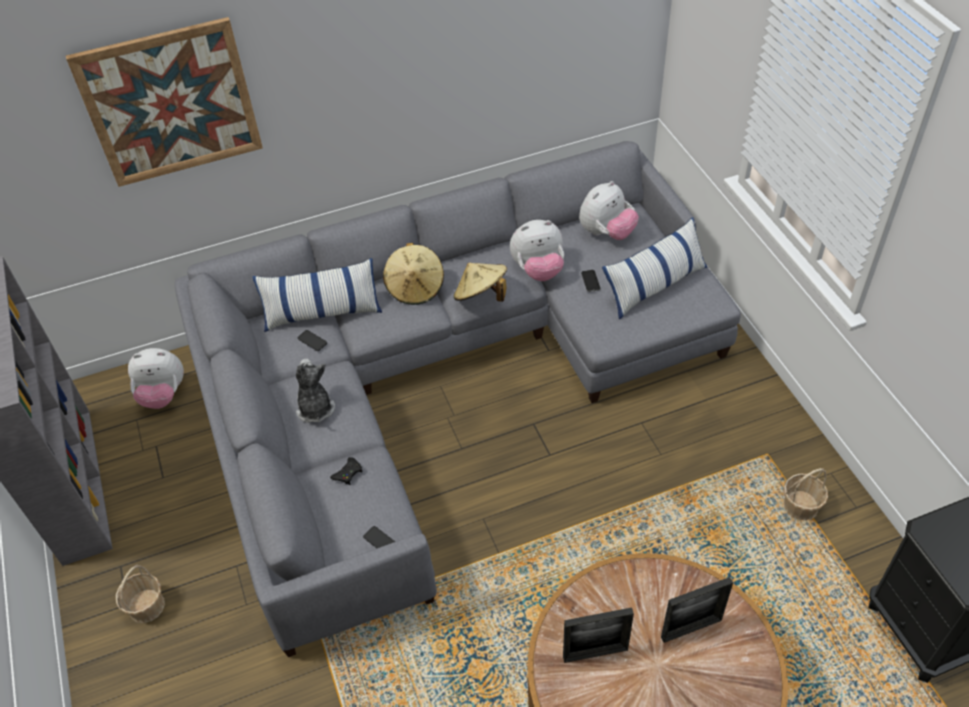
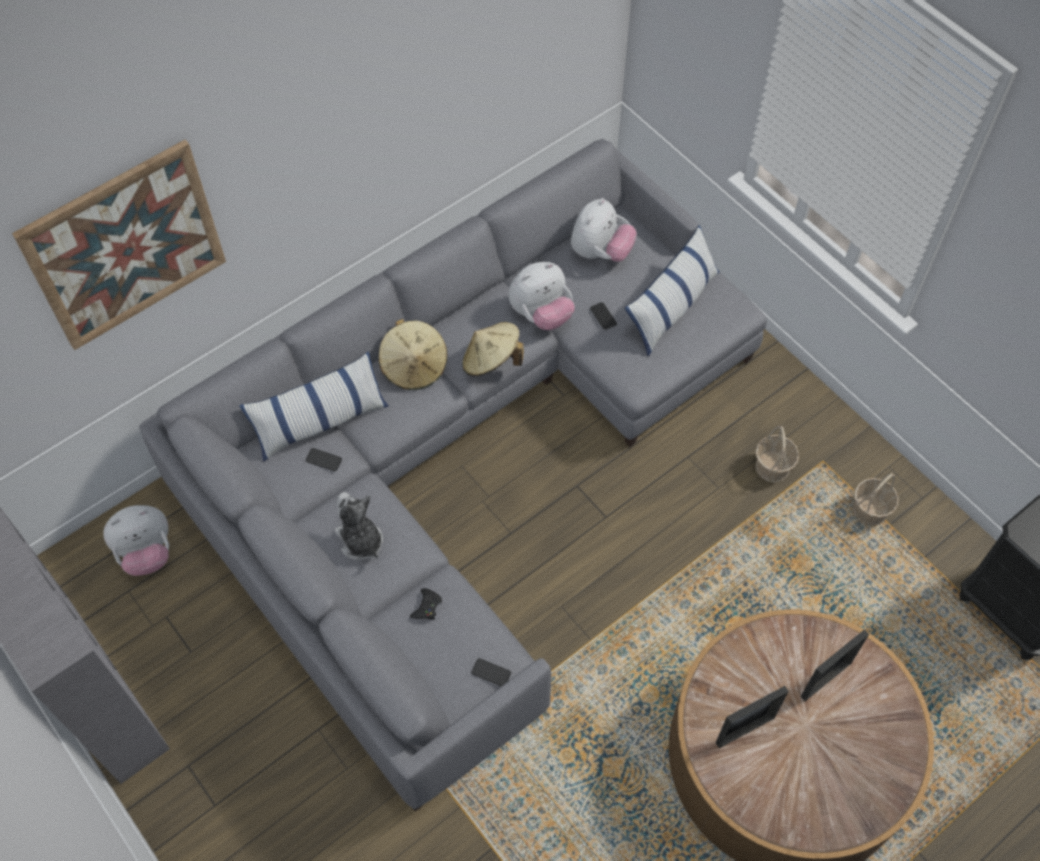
camera: 20 degrees left, 10 degrees up
basket [116,564,165,623] -> basket moved to [755,426,799,482]

